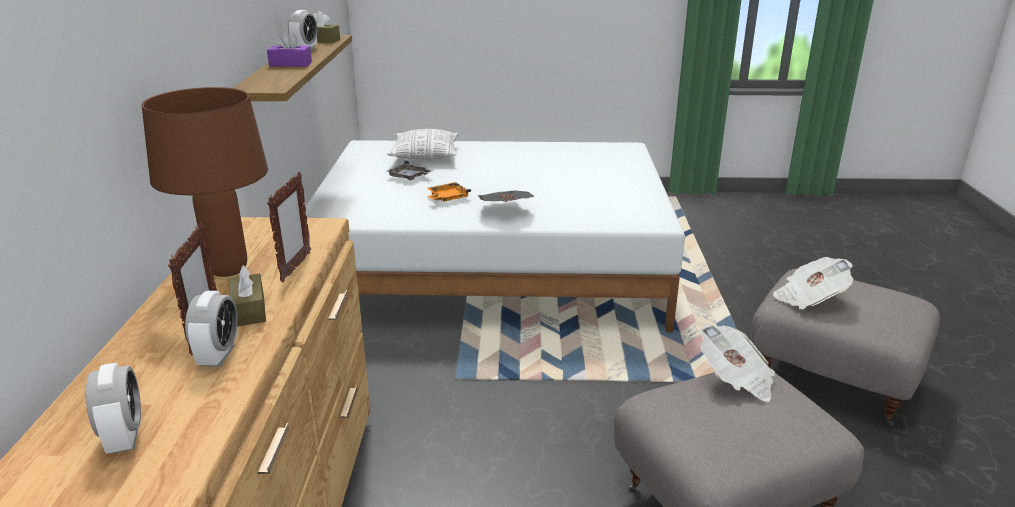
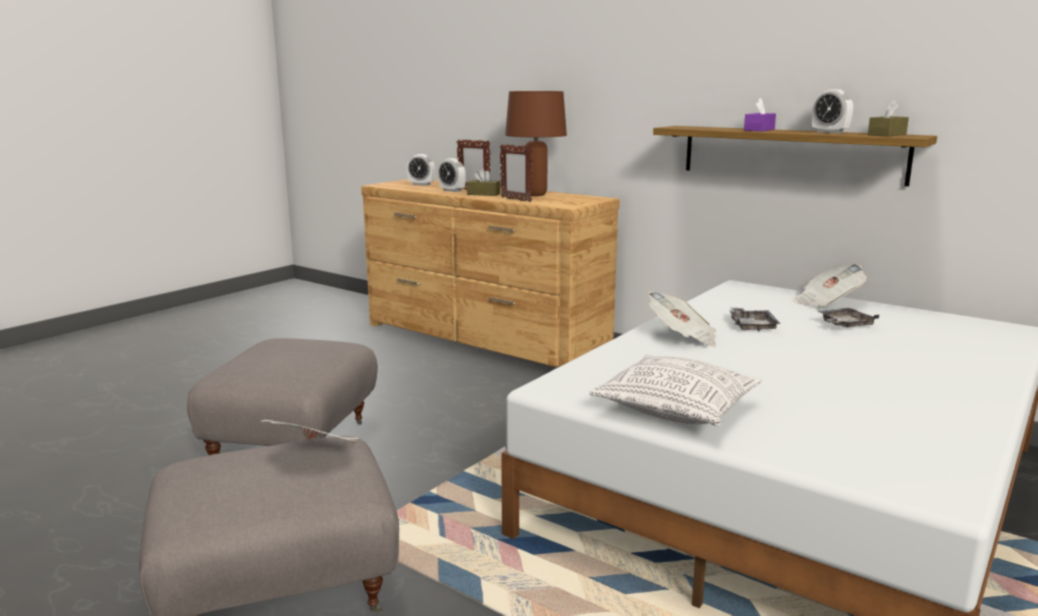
camera: 125 degrees right, 10 degrees down
pillow [387,129,459,160] -> pillow moved to [589,355,762,426]
orange tray [427,182,471,202] -> grey tray [730,308,780,332]
newspaper [700,324,775,402] -> newspaper moved to [793,264,867,307]

